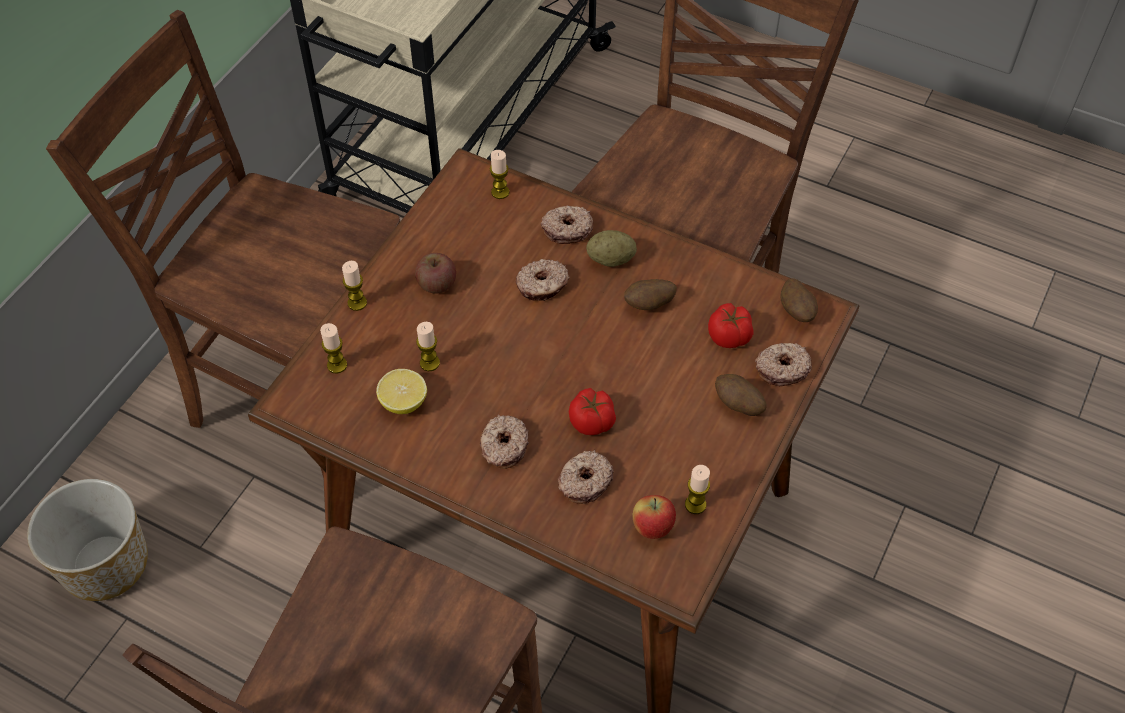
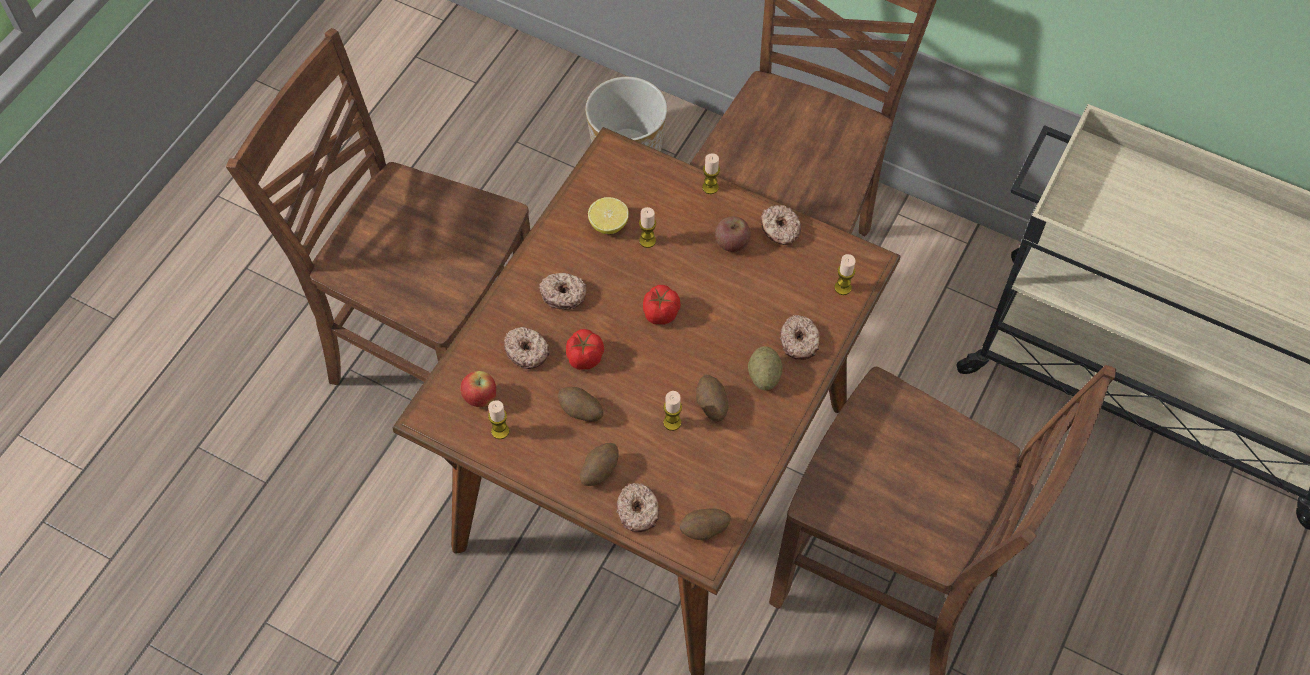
camera: 90 degrees right, 5 degrees up
candle [320,323,347,374] -> candle moved to [663,391,682,431]
donut [516,259,570,301] -> donut moved to [760,205,801,245]
tomato [708,303,753,348] -> tomato moved to [643,285,681,324]
none -> potato [558,387,603,422]

